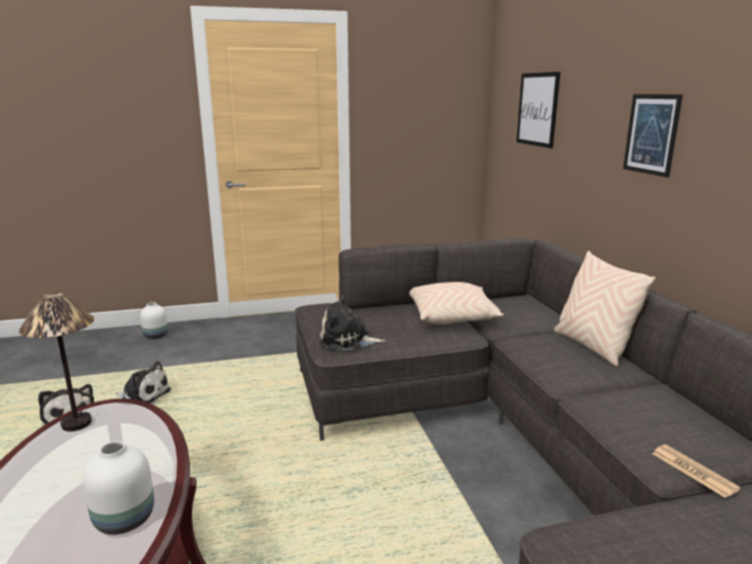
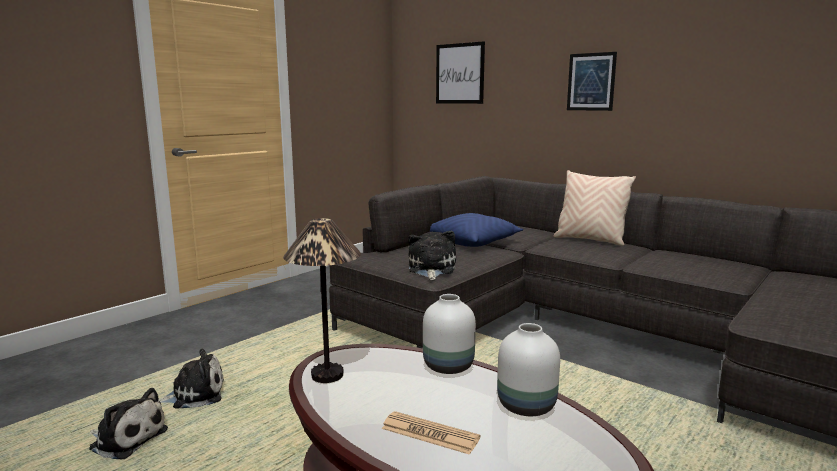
camera: 35 degrees left, 5 degrees down
white vase [140,302,168,339] -> white vase moved to [423,294,476,374]
plush toy [319,295,385,350] -> plush toy turned 120 degrees clockwise [408,231,456,280]
beige pillow [409,282,504,324] -> blue pillow [430,213,524,247]
newspaper [652,445,740,498] -> newspaper moved to [381,411,480,455]

